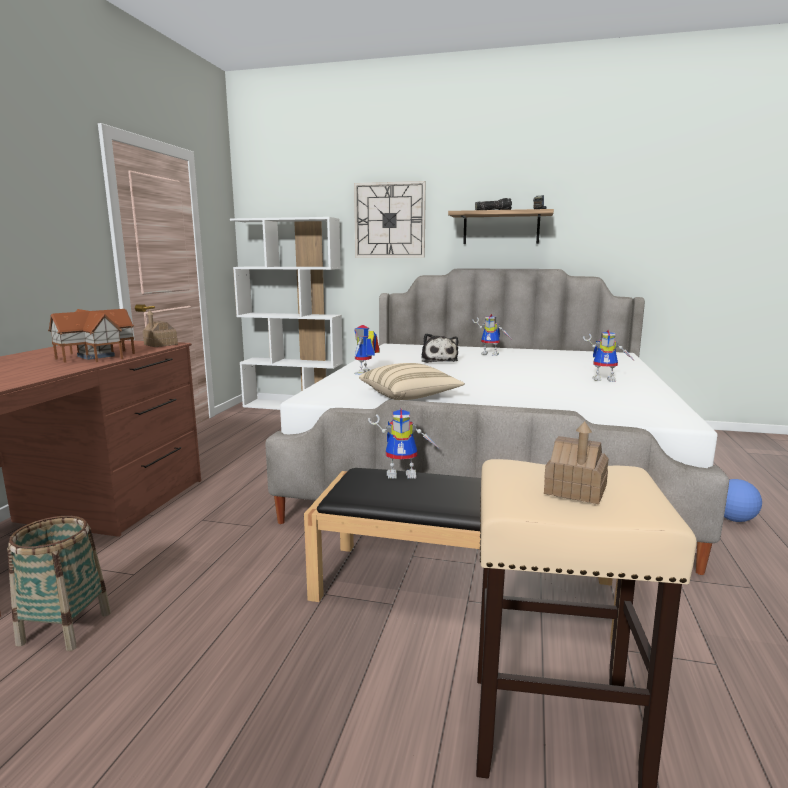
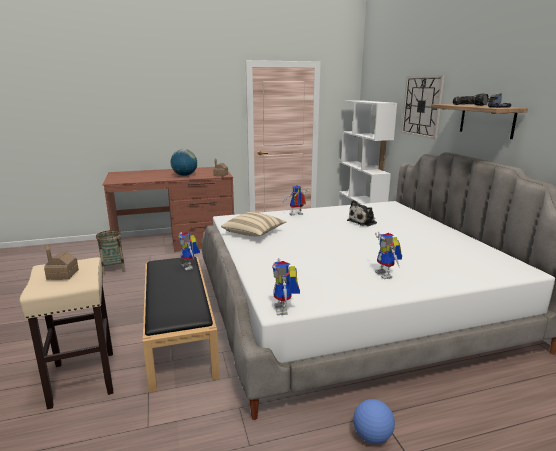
camera: 60 degrees right, 5 degrees up
toy house [48,309,135,363] -> globe [170,149,197,176]
toy robot [472,314,510,356] -> toy robot moved to [272,258,300,315]

